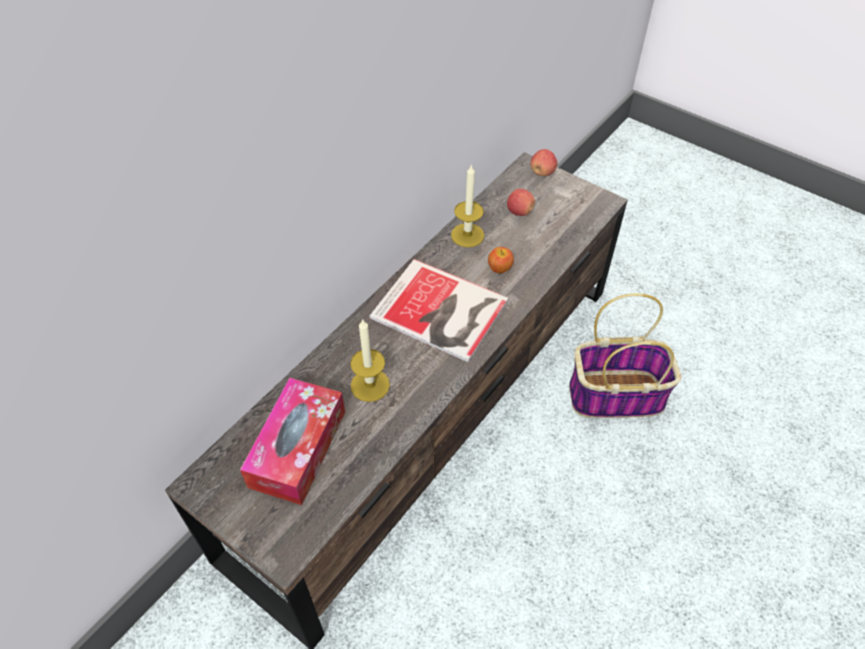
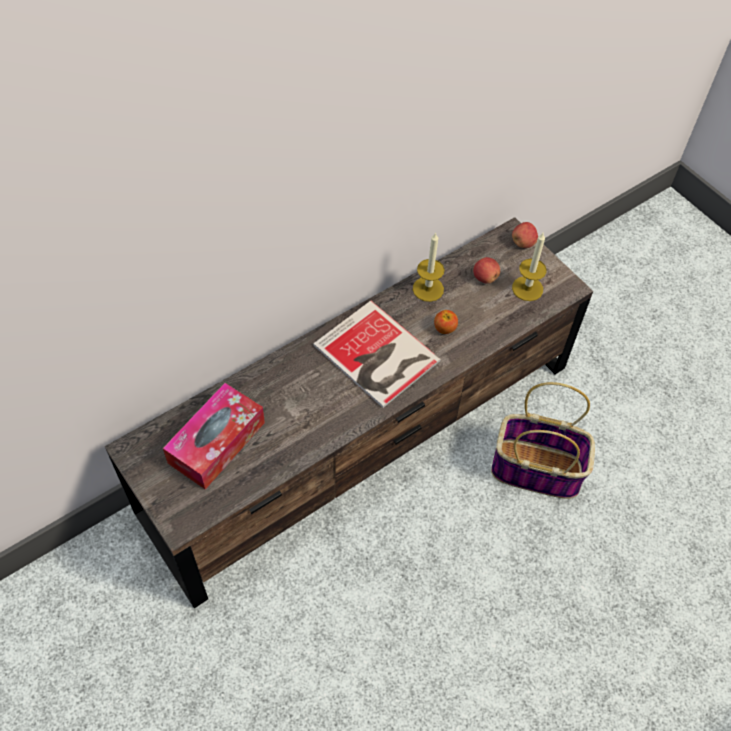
camera: 15 degrees right, 5 degrees up
candle [350,319,390,402] -> candle moved to [512,233,547,301]

